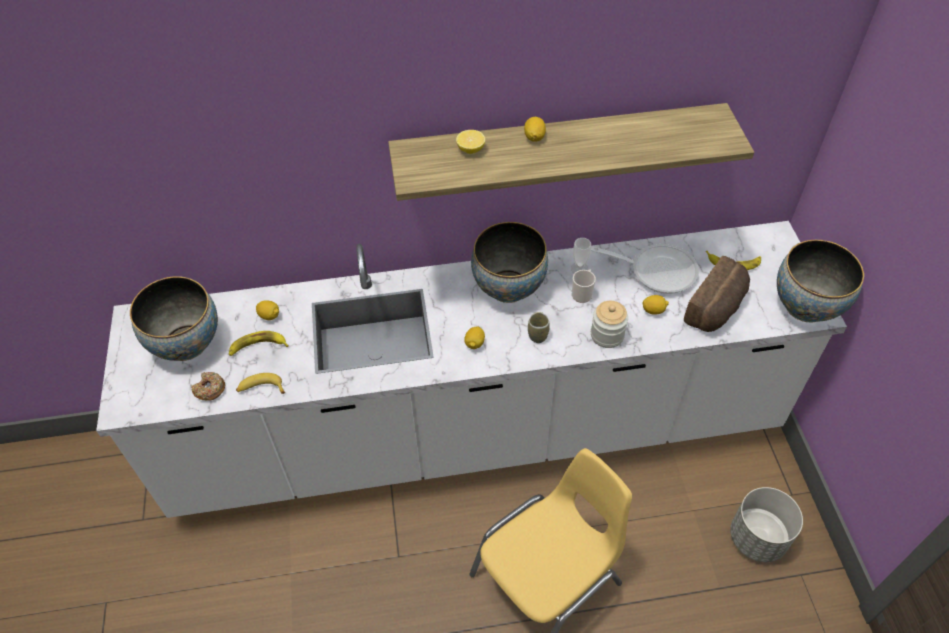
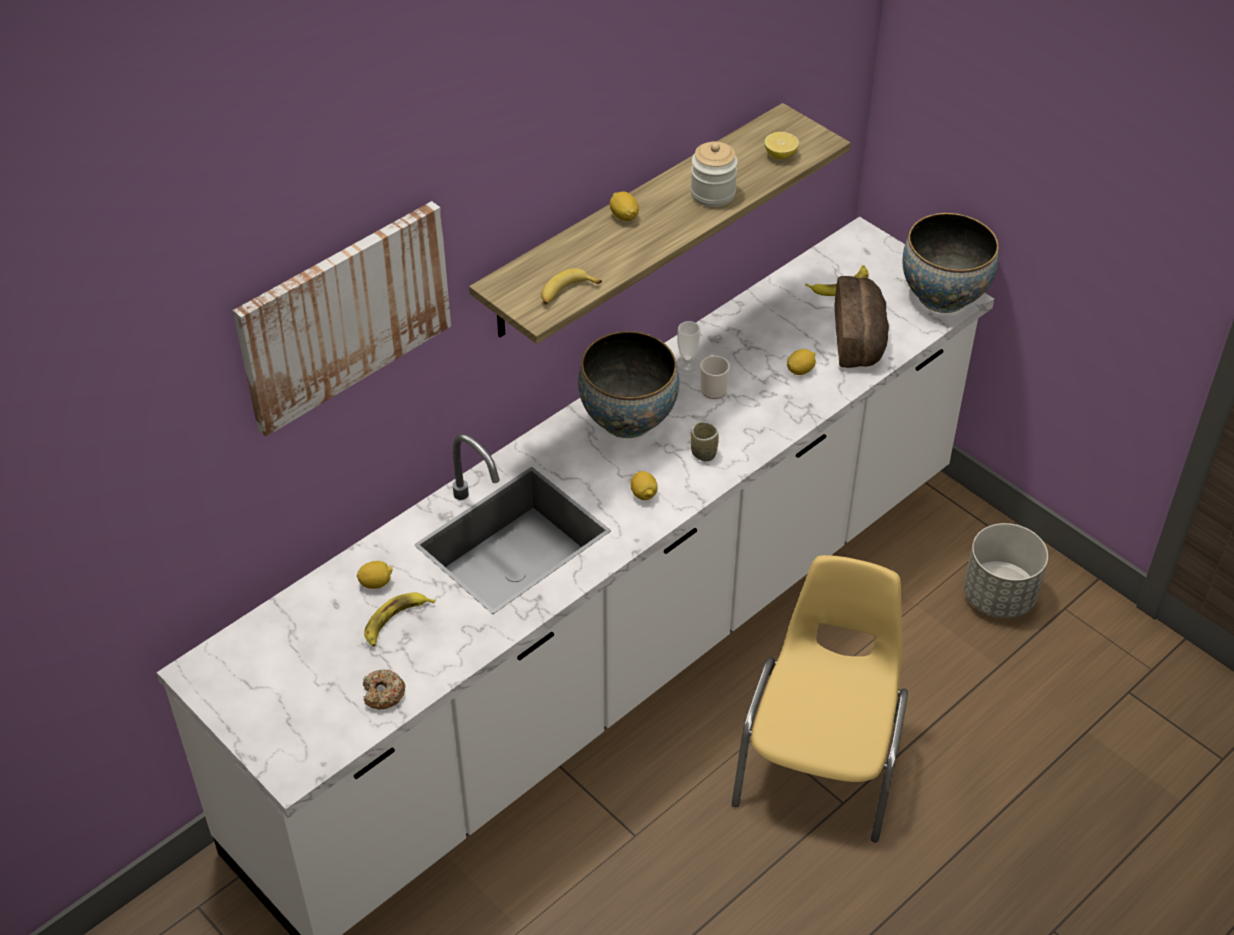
camera: 35 degrees left, 5 degrees down
bowl [130,276,218,361] -> none
banana [236,373,285,394] -> banana moved to [541,268,602,304]
lemon [456,130,485,154] -> lemon moved to [765,132,799,159]
frying pan [591,244,699,294] -> none
jar [591,301,628,348] -> jar moved to [691,141,738,207]
none -> picture [233,201,451,437]

